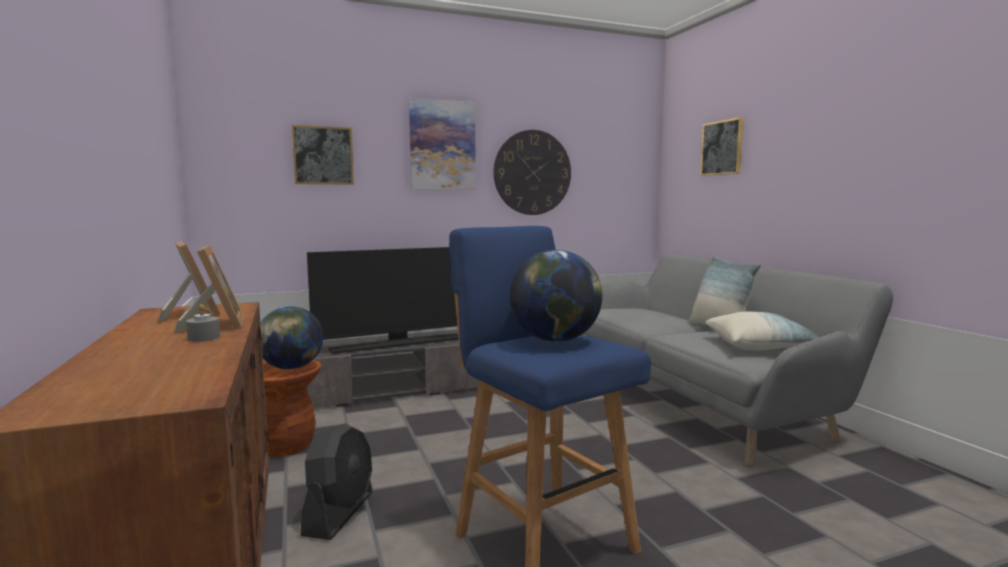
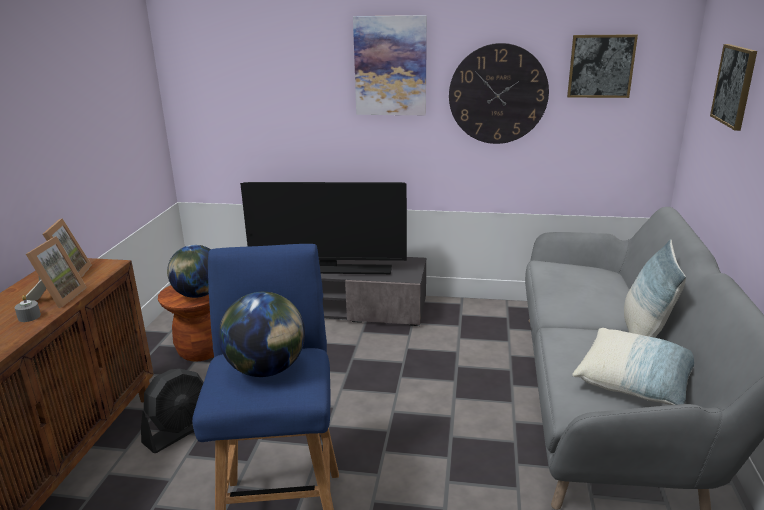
camera: 30 degrees right, 15 degrees up
picture [292,125,354,185] -> picture moved to [567,34,638,98]

